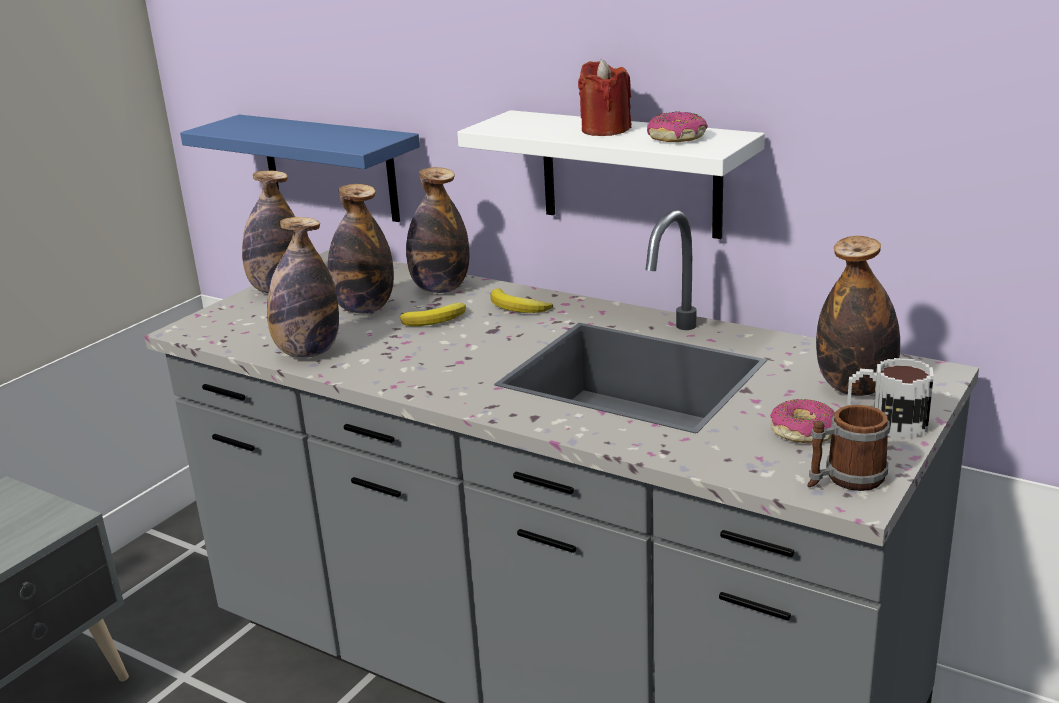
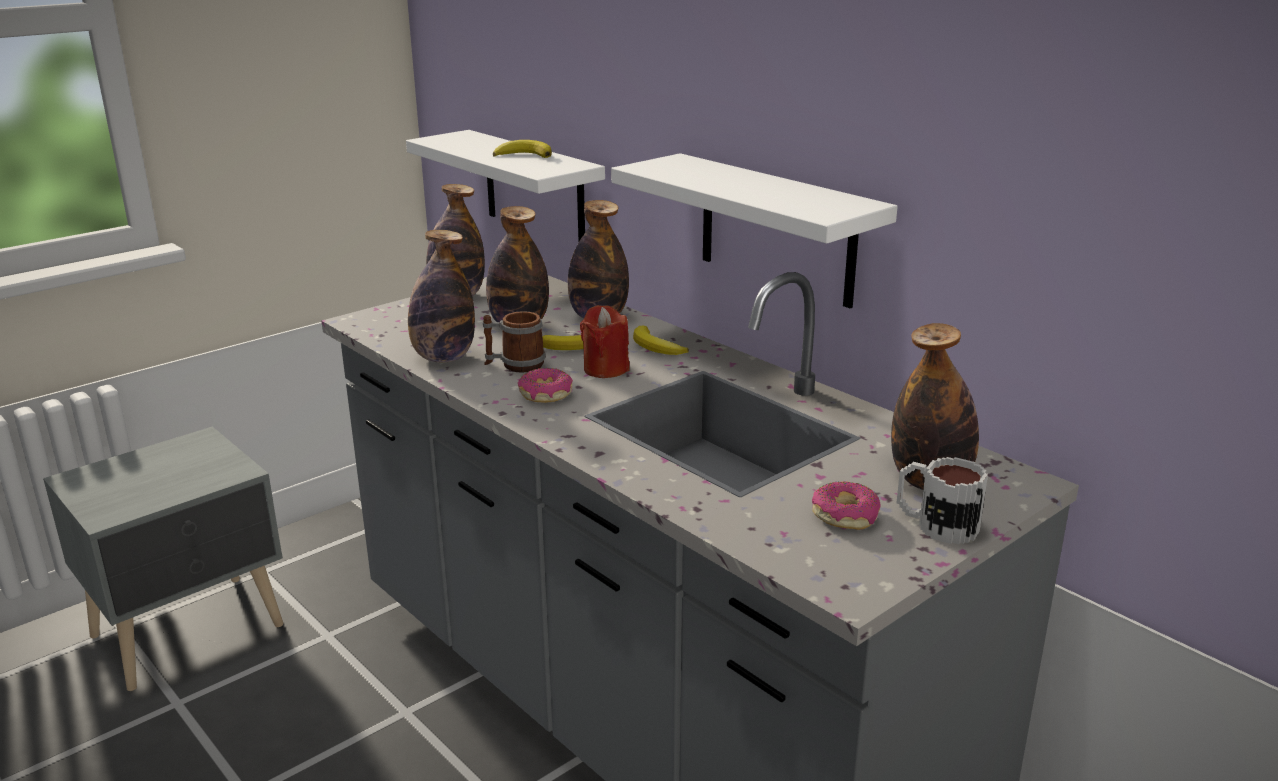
camera: 15 degrees right, 0 degrees up
blue shelf [180,115,420,222] -> white shelf [406,130,605,241]
red candle [578,59,631,136] -> red candle moved to [580,305,630,378]
donut [647,112,708,142] -> donut moved to [518,368,573,403]
mug [807,405,890,491] -> mug moved to [483,311,545,373]
none -> banana [493,140,552,158]

